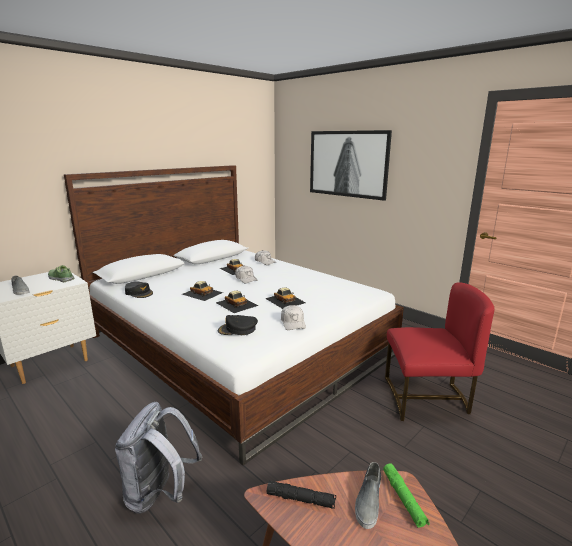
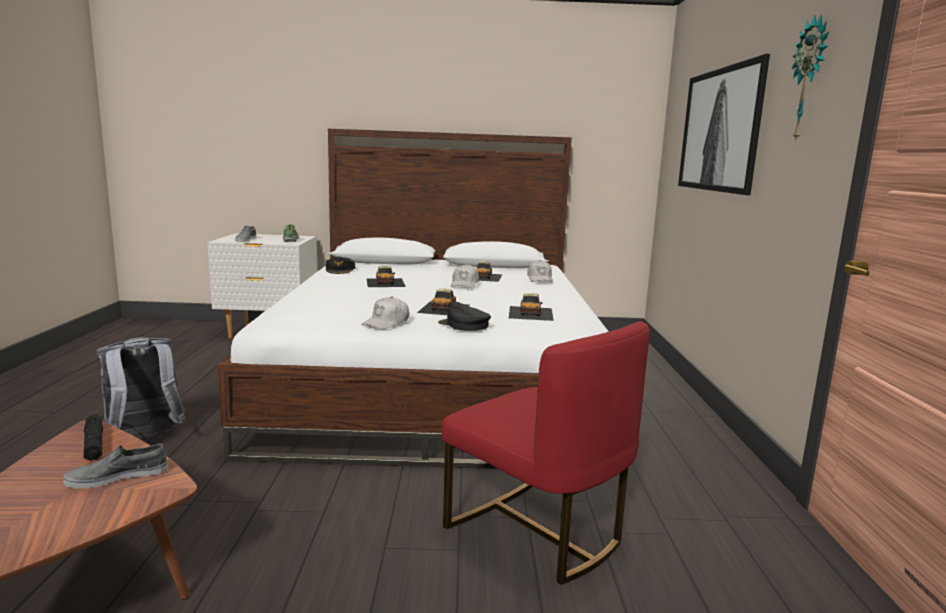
camera: 45 degrees right, 5 degrees down
toy car [216,291,258,313] -> toy car moved to [509,293,554,321]
black cap [218,315,258,335] -> black cap moved to [438,302,491,331]
green flashlight [383,463,430,528] -> none
none -> wall clock [792,15,829,142]

